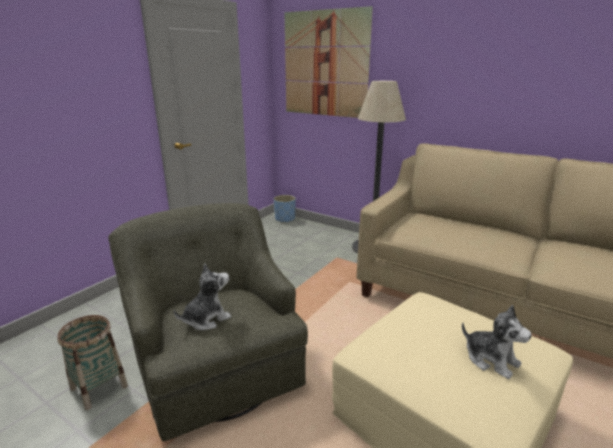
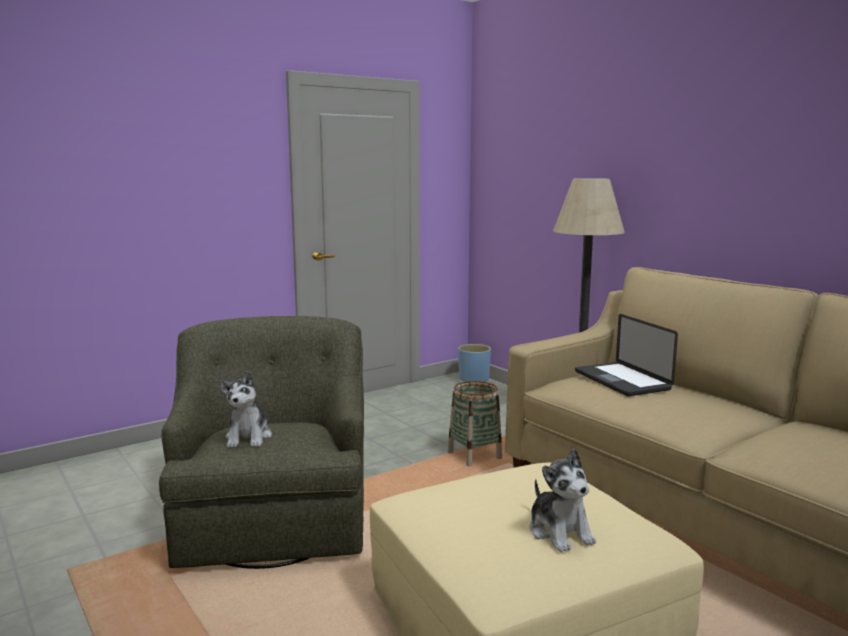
camera: 20 degrees right, 10 degrees down
basket [57,315,128,410] -> basket moved to [448,381,502,466]
plush toy [173,264,232,331] -> plush toy turned 105 degrees clockwise [220,371,272,448]
picture [285,6,373,118] -> none
none -> laptop [575,314,678,396]

